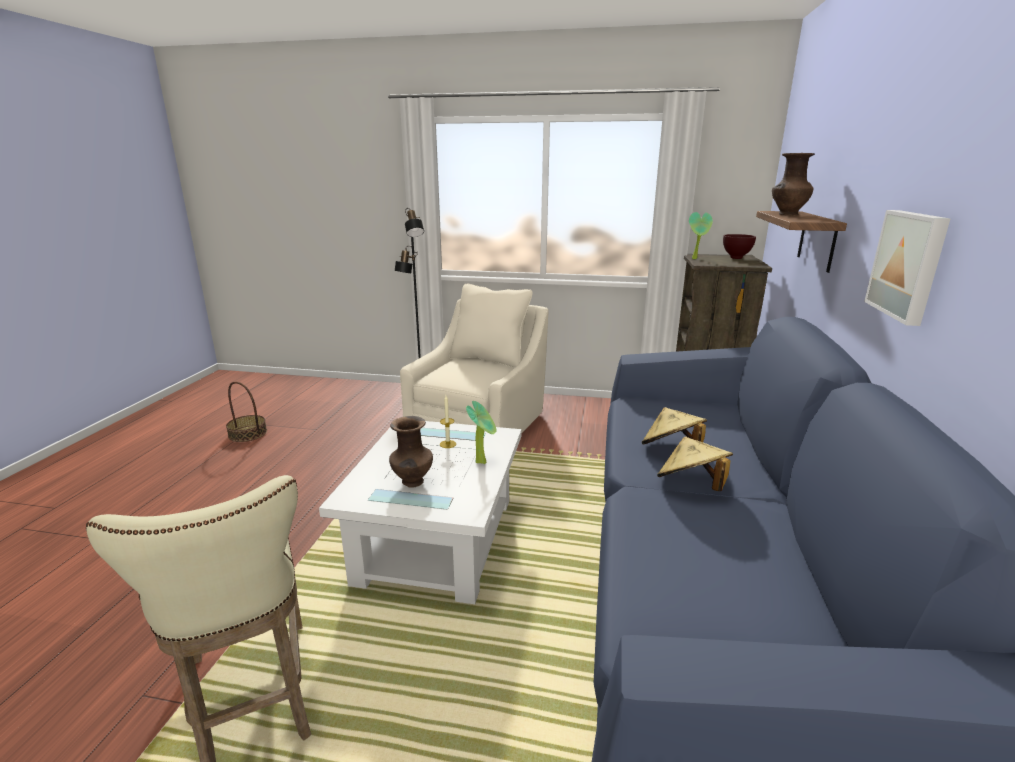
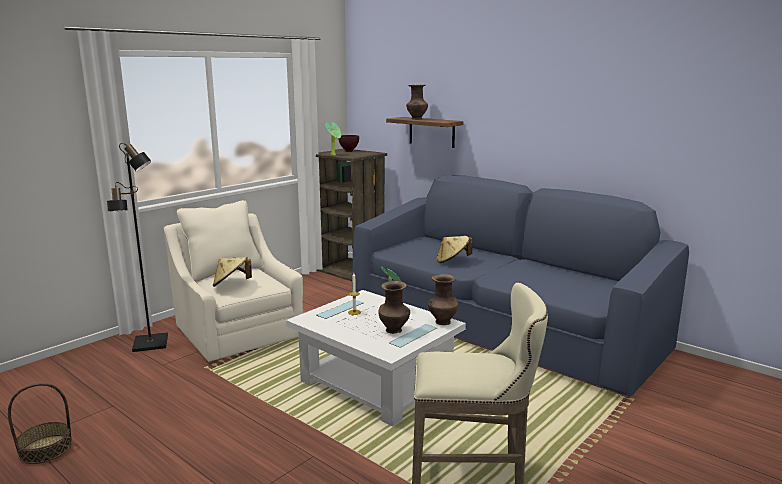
camera: 60 degrees left, 5 degrees down
beige hat [657,437,733,491] -> beige hat moved to [213,257,252,287]
picture [864,210,950,326] -> none
none -> brown vase [428,274,459,325]

